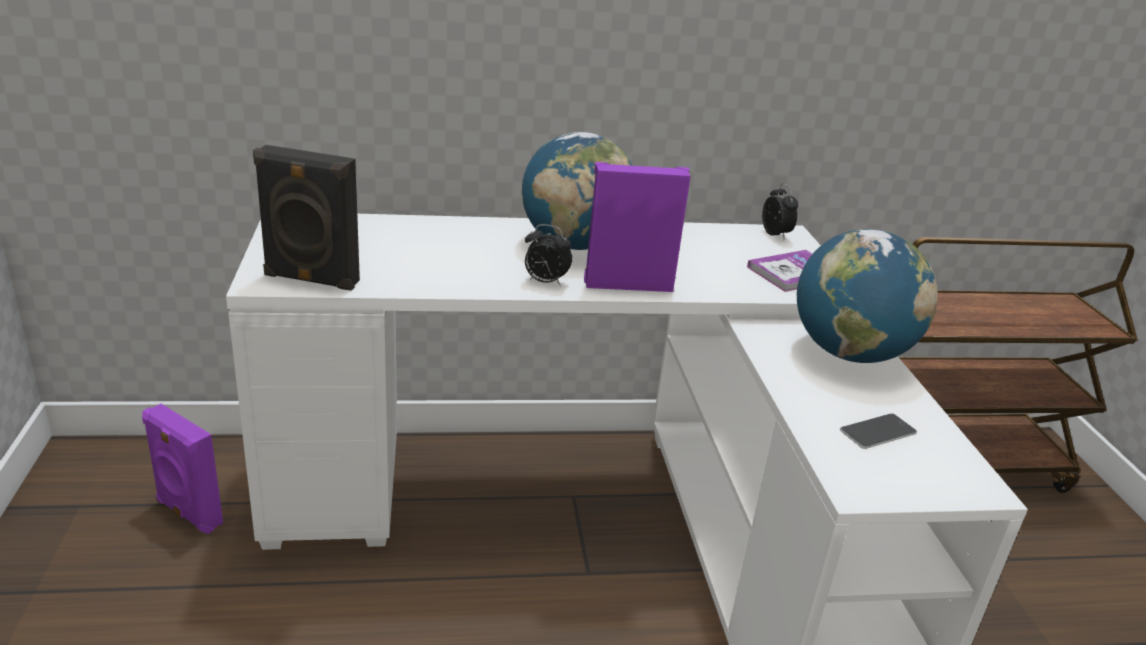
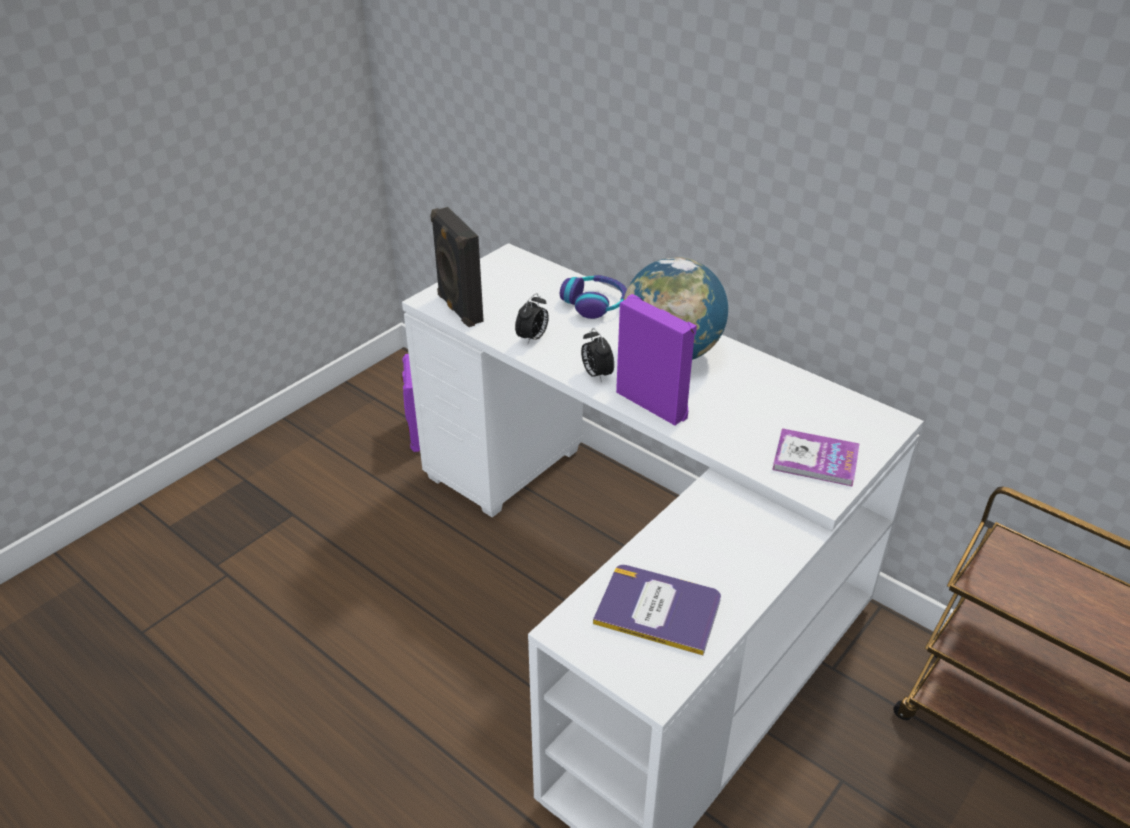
camera: 50 degrees right, 10 degrees up
alarm clock [762,184,798,239] -> alarm clock moved to [515,293,549,345]
globe [797,229,938,363] -> none
phone [840,413,917,449] -> book [593,565,721,655]
none -> headphones [560,275,627,319]

